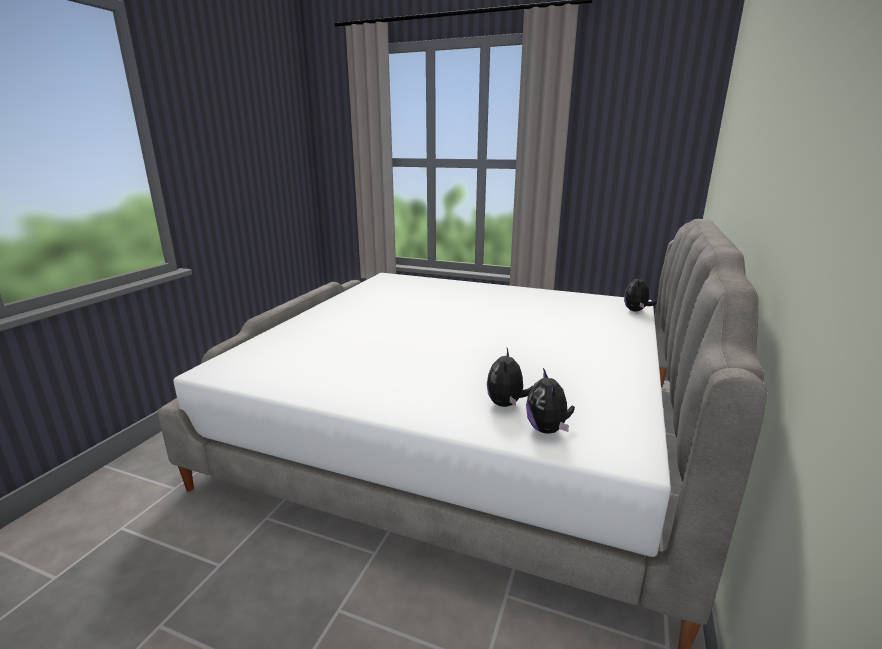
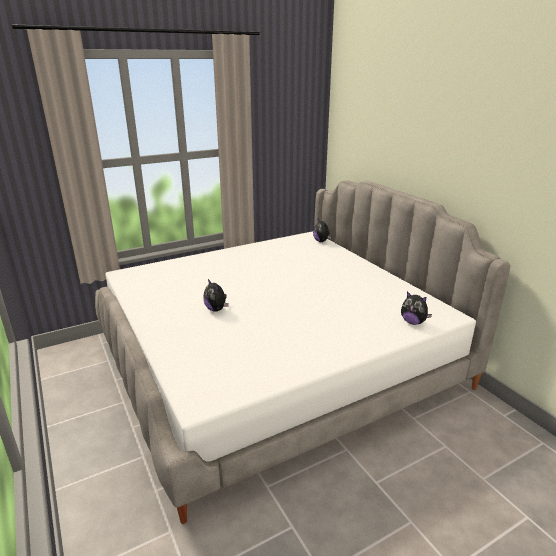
camera: 50 degrees left, 5 degrees up
plush toy [487,348,533,407] -> plush toy moved to [203,279,229,312]

